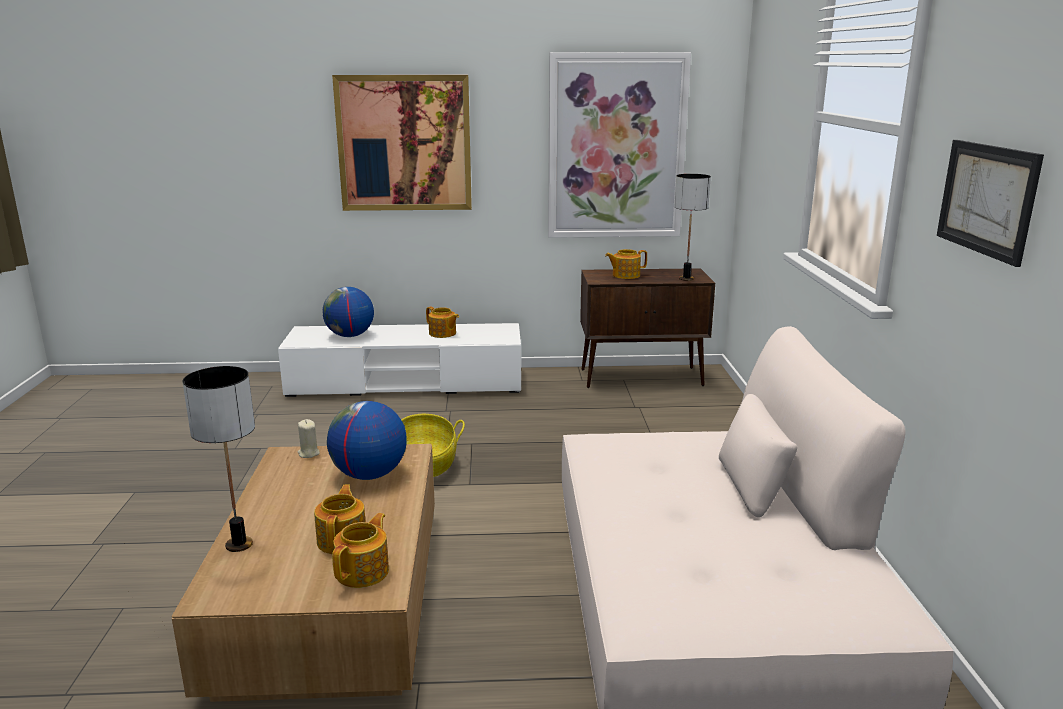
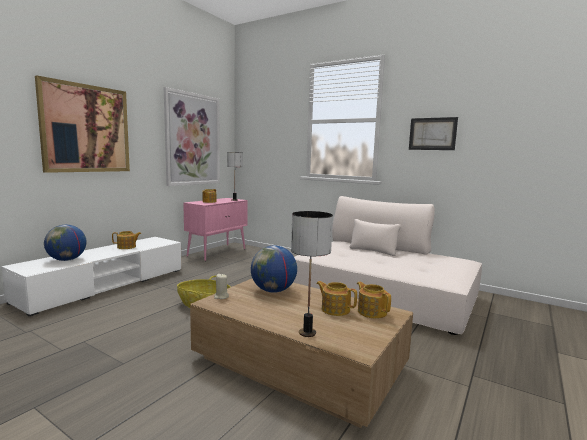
camera: 55 degrees left, 10 degrees down
brown cabinet [580,268,715,388] -> pink cabinet [183,198,248,261]

